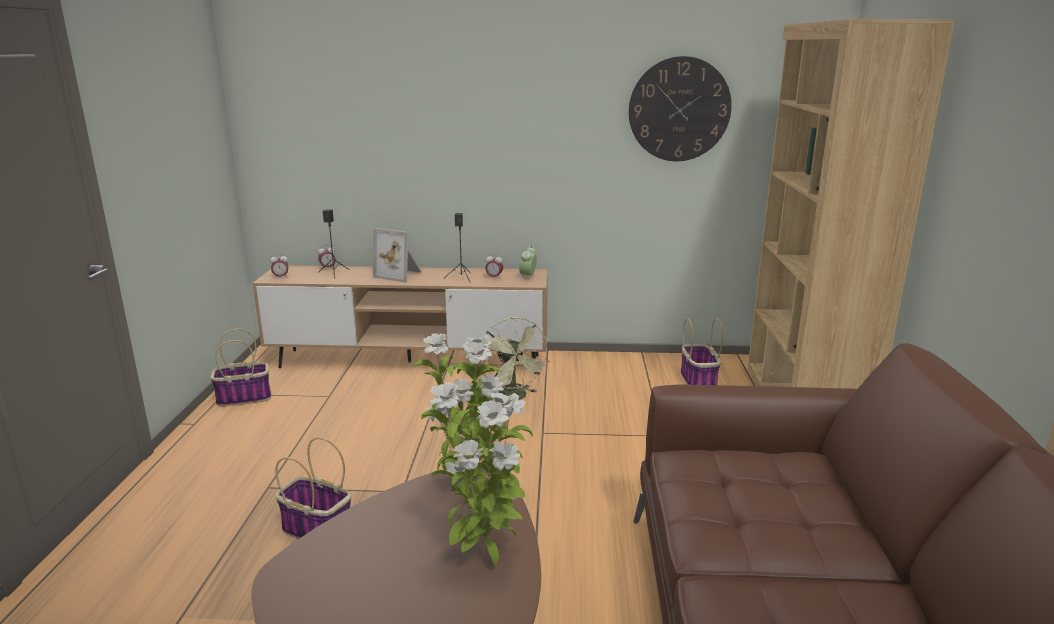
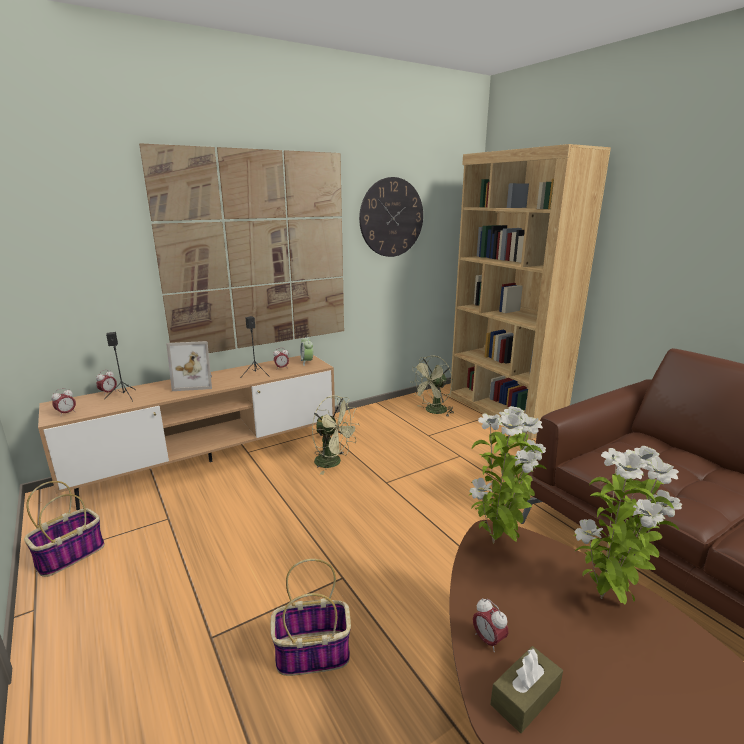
camera: 35 degrees left, 0 degrees up
basket [681,318,723,385] -> green fan [410,355,453,417]
none -> picture [139,143,344,353]
none -> alarm clock [473,598,508,652]
none -> brown tissue box [490,646,563,733]

